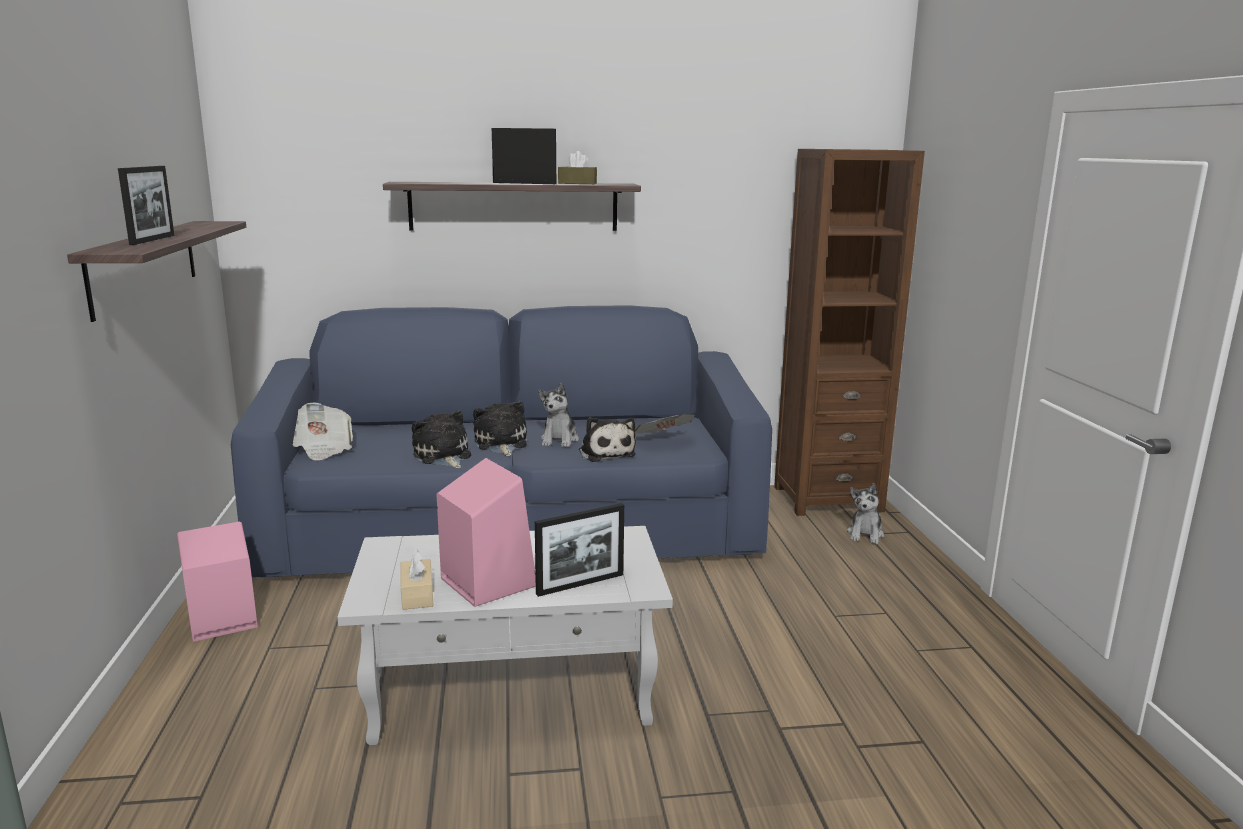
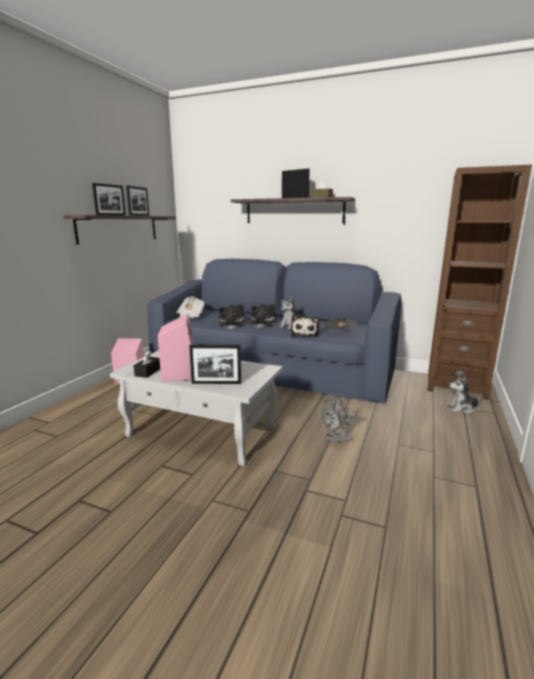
camera: 30 degrees right, 0 degrees up
beige tissue box [401,550,434,610] -> black tissue box [133,351,160,378]
plush toy [847,483,884,544] -> plush toy turned 45 degrees clockwise [447,376,484,414]
none -> picture frame [126,186,149,216]
none -> grey fan [321,394,357,443]

